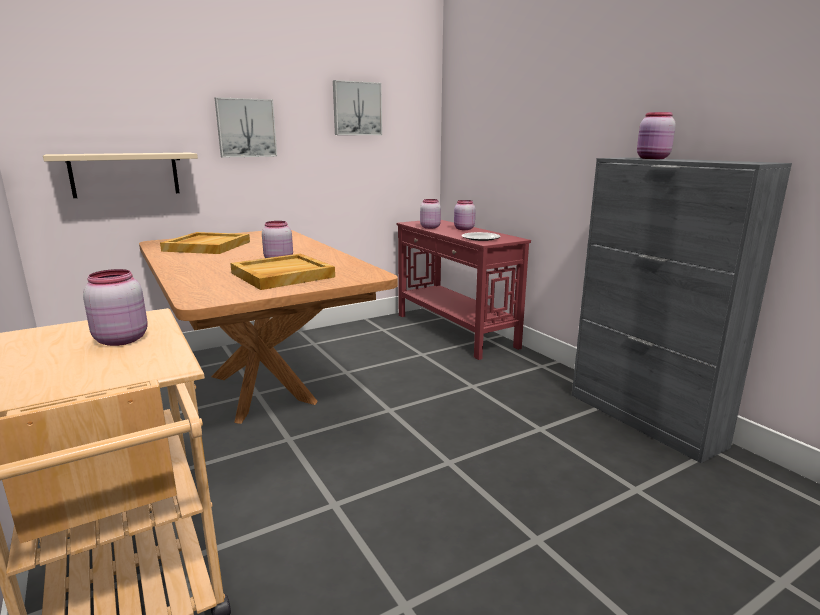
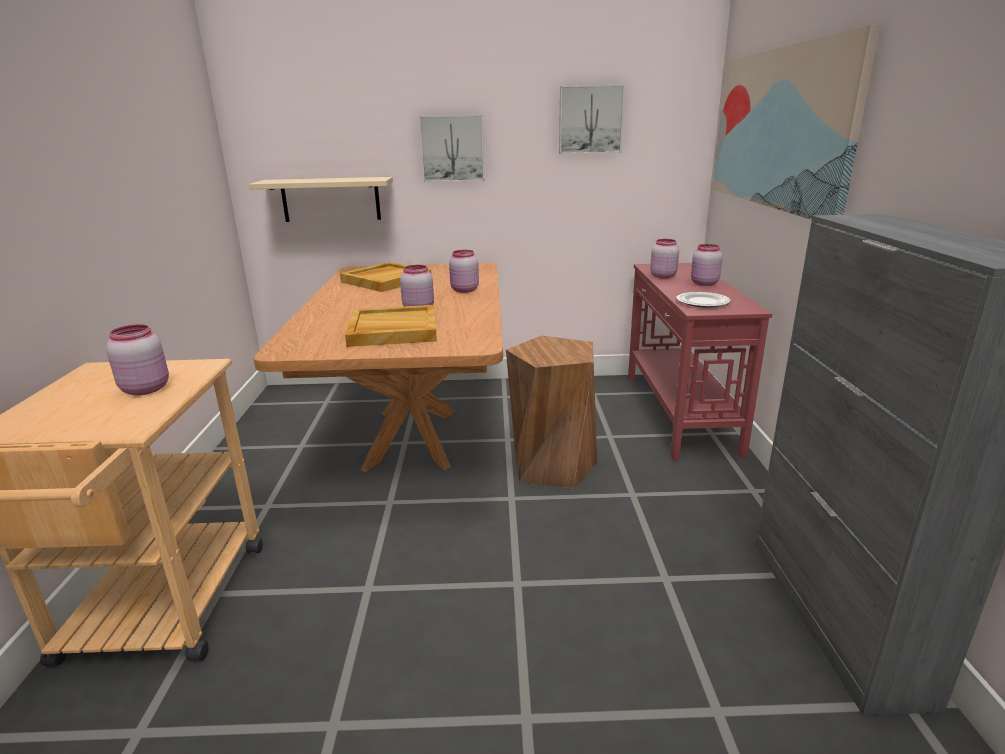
camera: 30 degrees right, 5 degrees up
pink jar [637,112,676,159] -> pink jar moved to [449,250,479,293]
none -> brown stool [506,336,597,489]
none -> picture [712,24,880,220]

